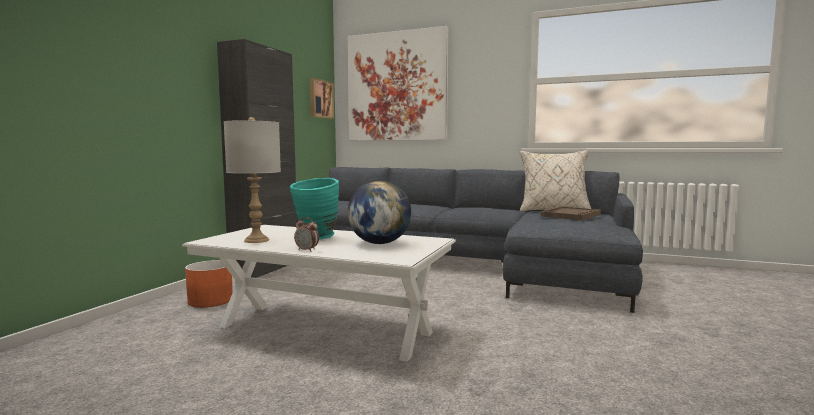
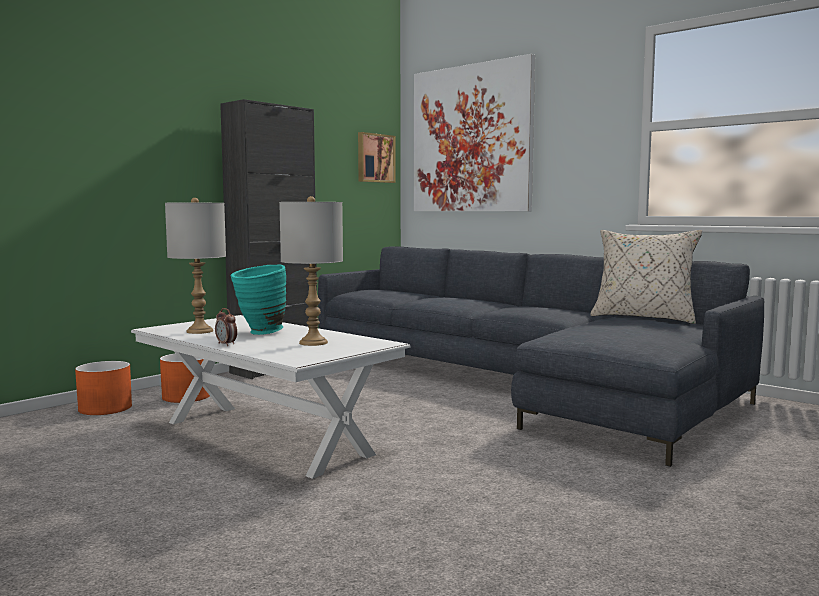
camera: 20 degrees right, 0 degrees up
globe [348,181,411,244] -> grey table lamp [279,196,343,346]
brown tray [541,206,601,221] -> none
none -> orange planter [75,361,132,415]

